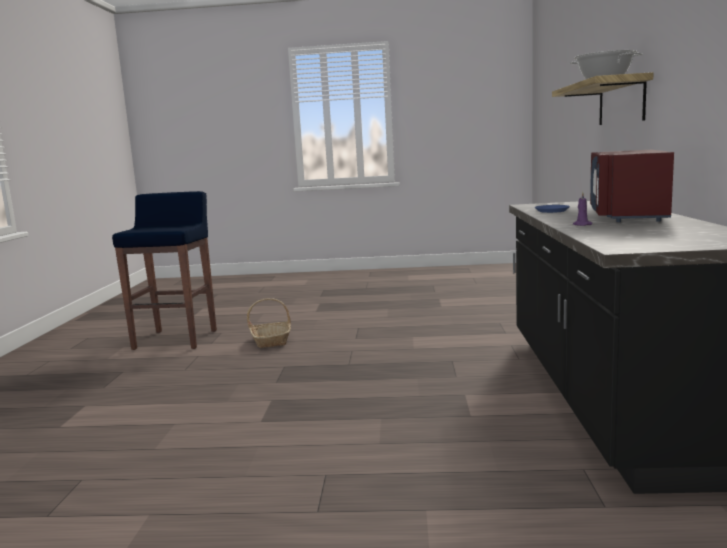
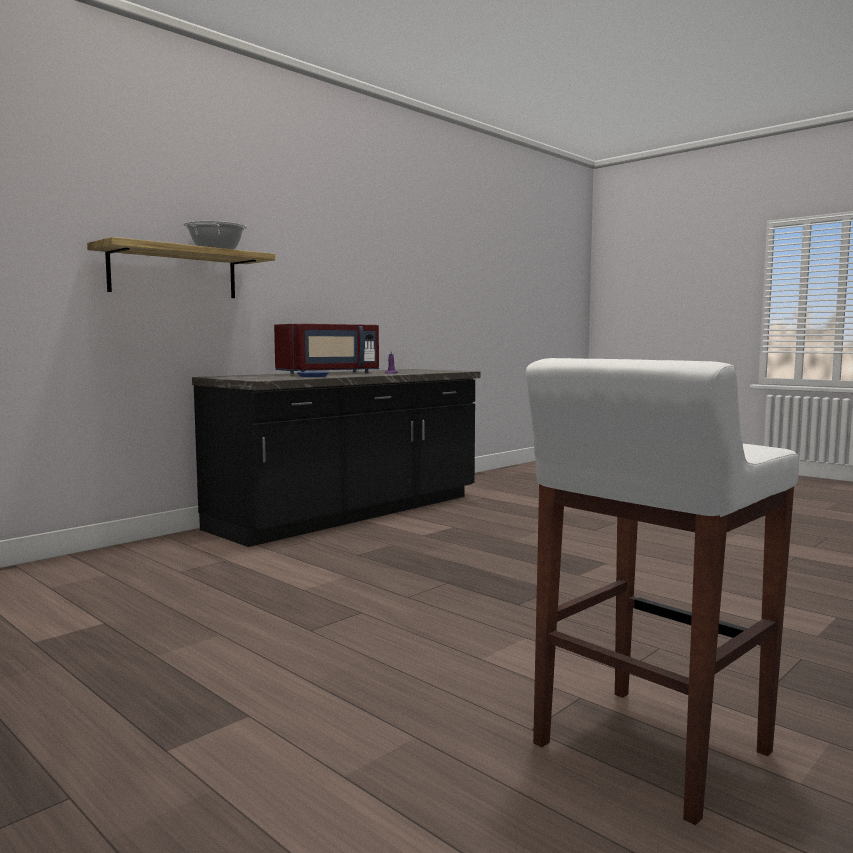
camera: 140 degrees left, 5 degrees down
blue stool [112,191,217,350] -> white stool [526,358,799,825]
basket [247,298,291,348] -> none

